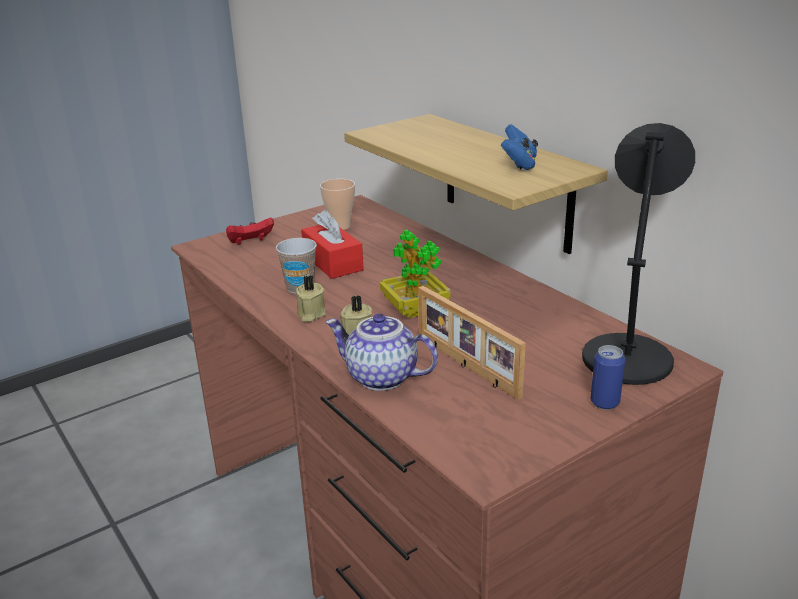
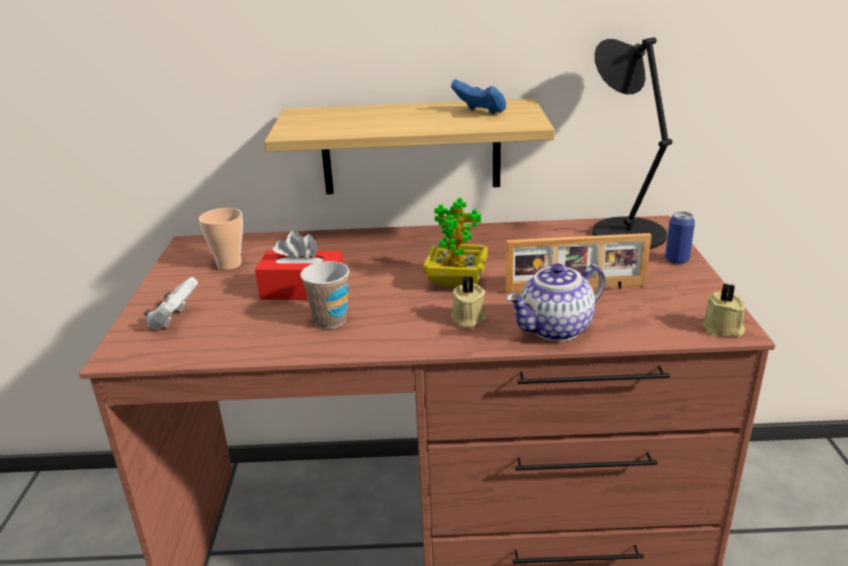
camera: 55 degrees left, 0 degrees up
red game controller [226,218,274,245] -> white game controller [145,277,198,330]
beige candle [296,275,326,322] -> beige candle moved to [702,283,746,337]

